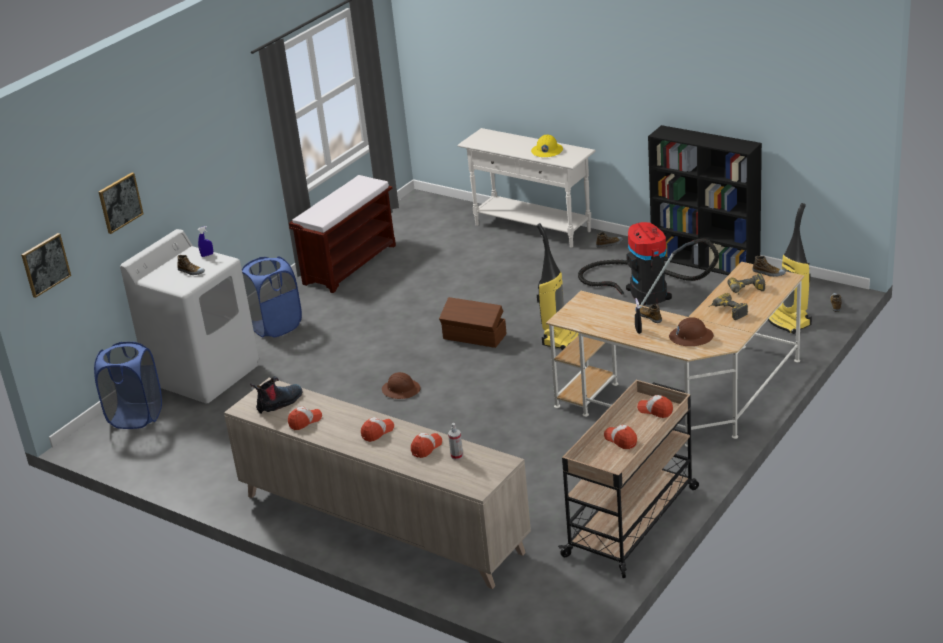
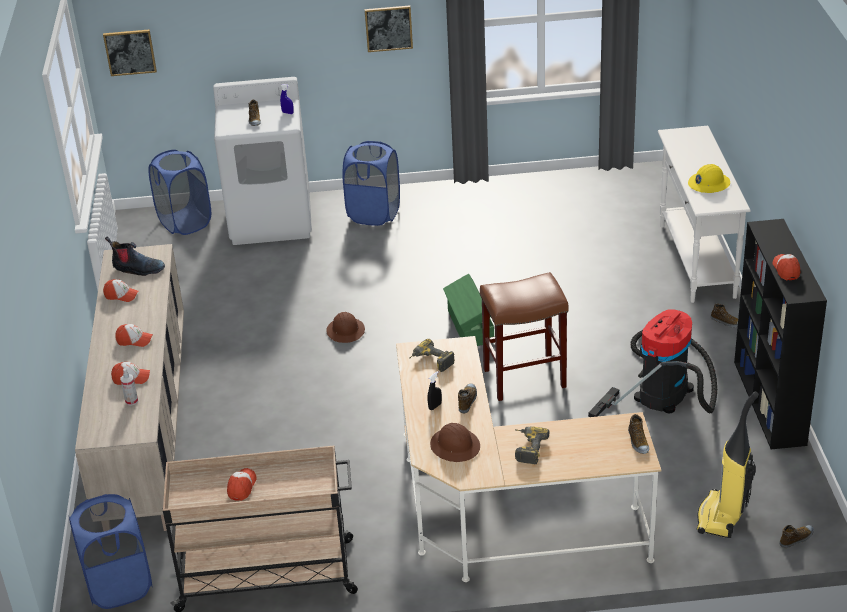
camera: 50 degrees right, 5 degrees up
picture [99,173,144,234] -> picture moved to [364,5,413,52]
brown bench [289,175,396,293] -> none
brown storage box [439,297,506,348] -> green storage box [443,274,494,346]
vacuum cleaner [537,223,579,350] -> brown stool [480,272,569,401]
cap [637,395,673,418] -> cap moved to [773,254,800,280]
power drill [728,273,765,294] -> power drill moved to [409,339,455,372]
none -> blue laundry basket [68,494,153,609]

